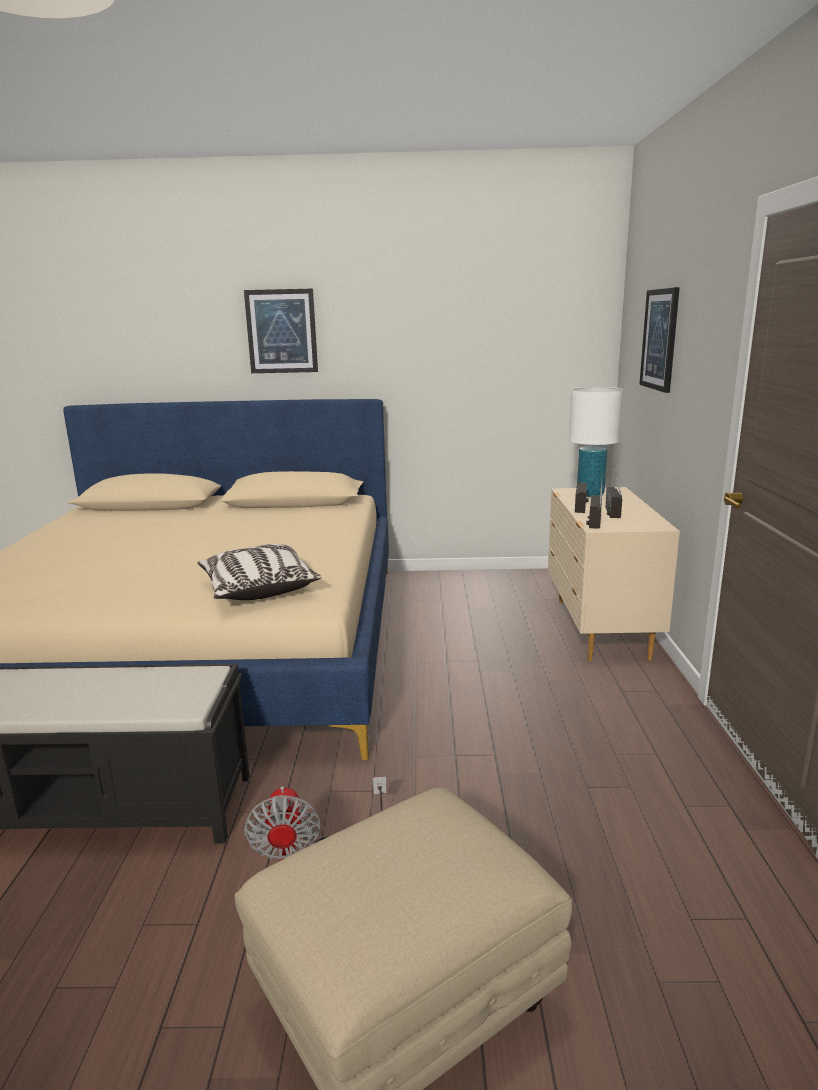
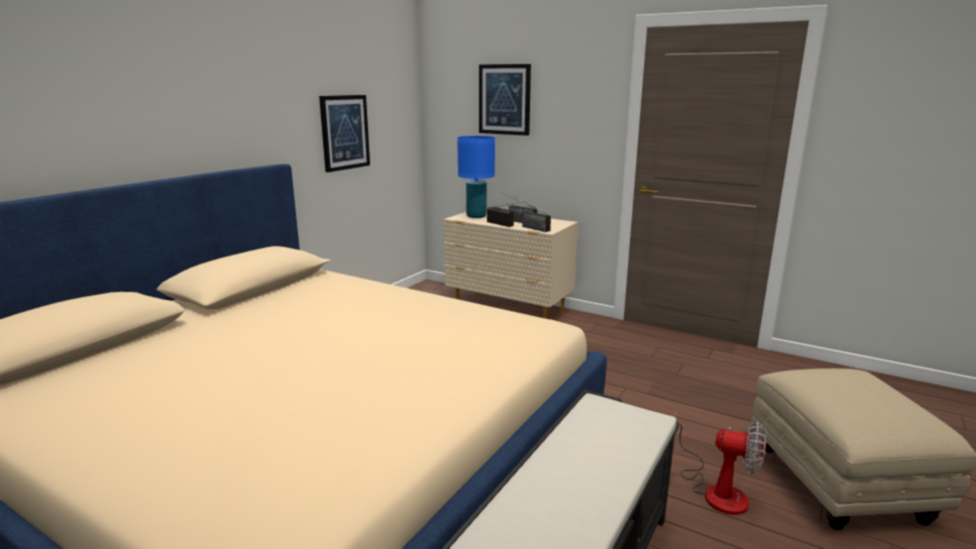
camera: 60 degrees left, 0 degrees up
pillow [198,544,321,600] -> none
picture [244,289,318,373] -> picture moved to [319,95,370,172]
white table lamp [569,387,623,497] -> blue table lamp [457,136,495,218]

